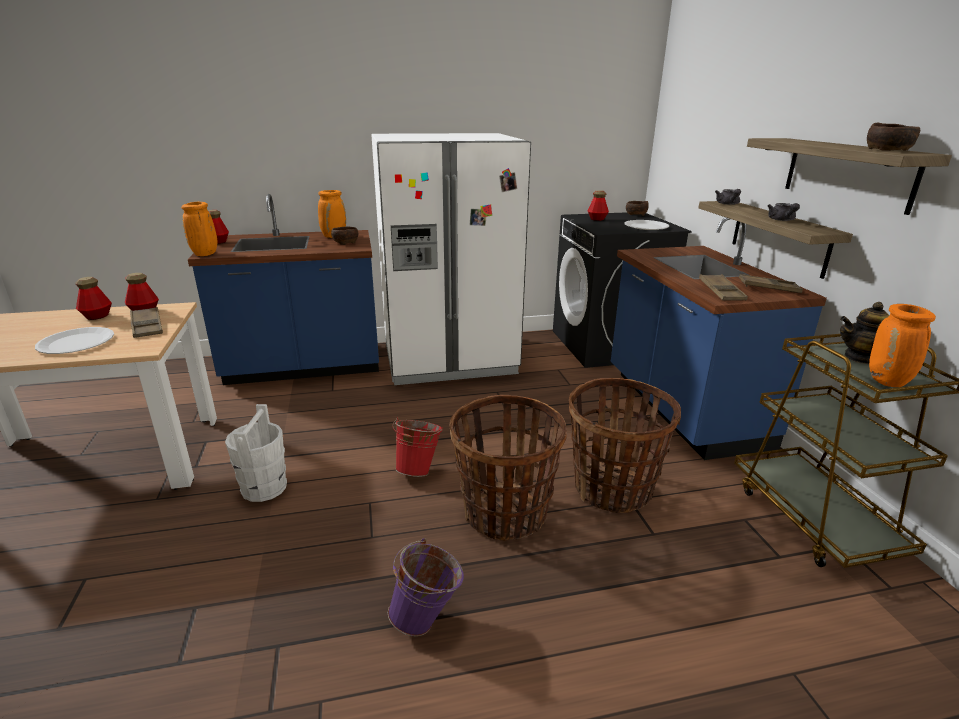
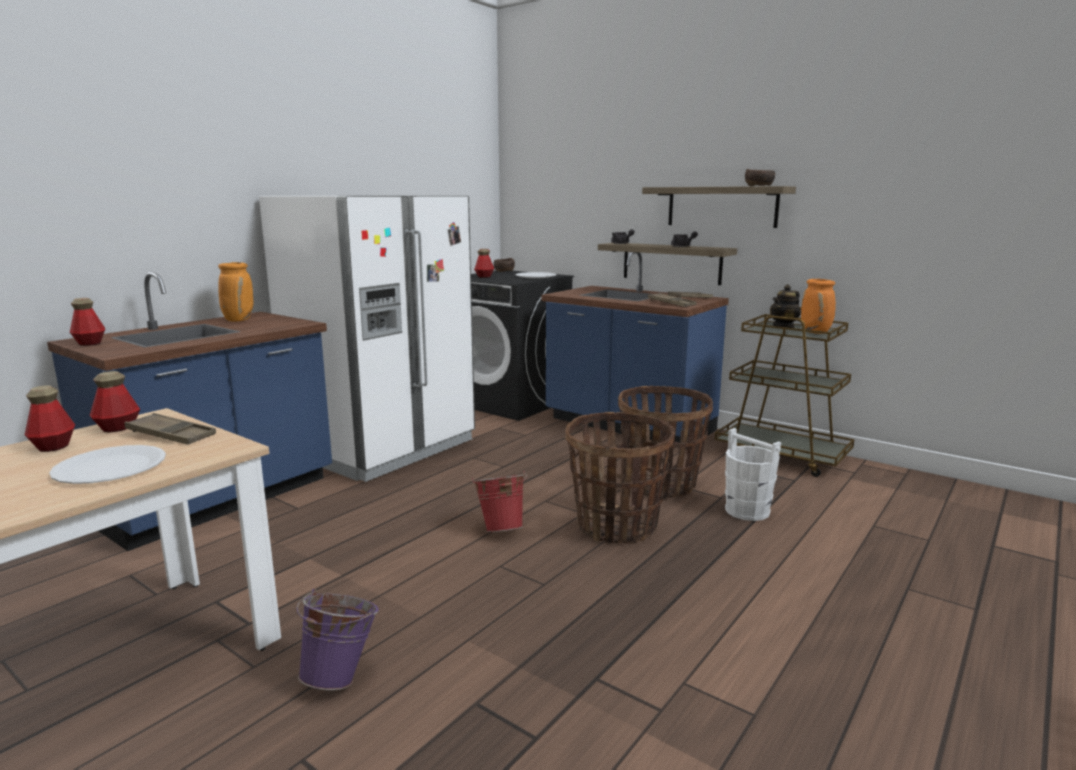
camera: 40 degrees left, 10 degrees down
orange vase [181,202,217,256] -> none
white bucket [225,404,287,502] -> white bucket moved to [725,428,781,521]
brown bowl [331,227,358,245] -> none
purple bucket [388,538,464,636] -> purple bucket moved to [297,589,379,690]

